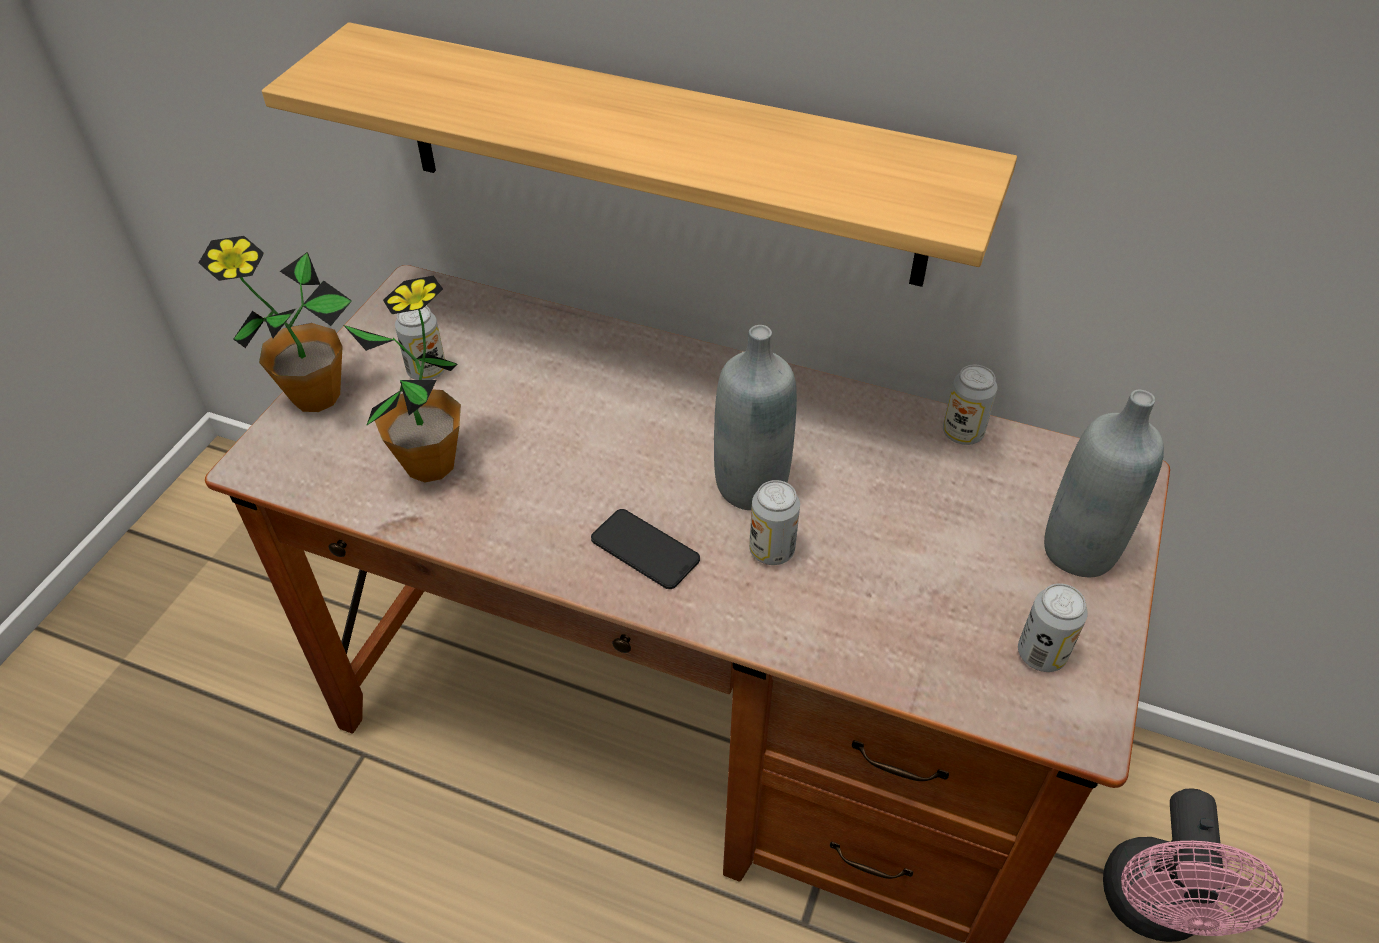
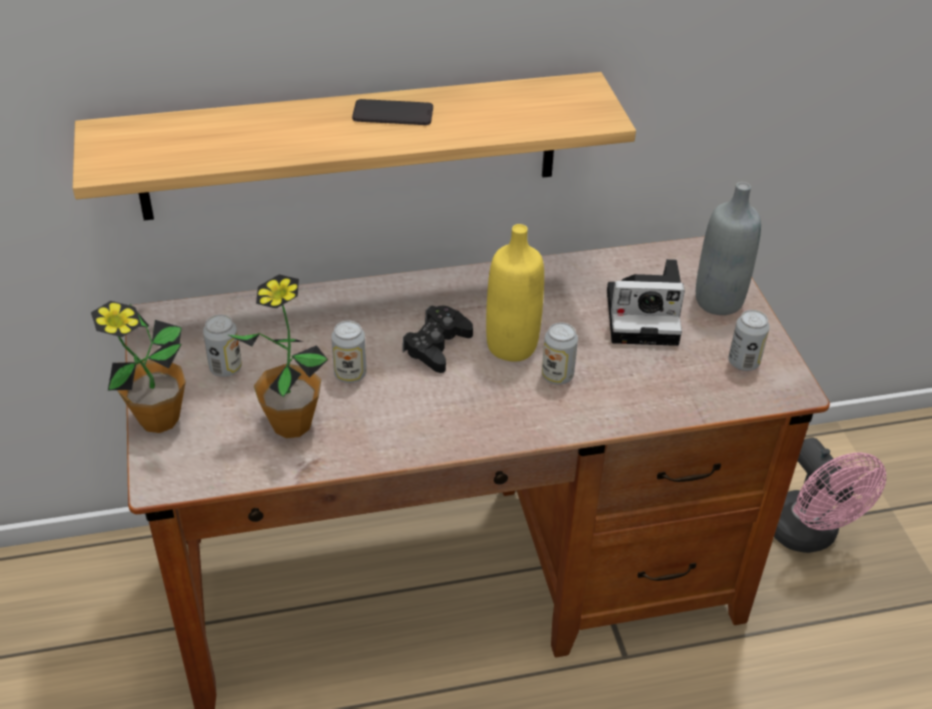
camera: 35 degrees left, 5 degrees down
phone [591,509,700,589] -> phone moved to [352,99,433,125]
grey bottle [714,325,797,510] -> yellow bottle [486,224,544,362]
can [943,365,998,445] -> can moved to [331,321,367,383]
none -> black game controller [402,306,473,373]
none -> camera [607,259,685,346]

